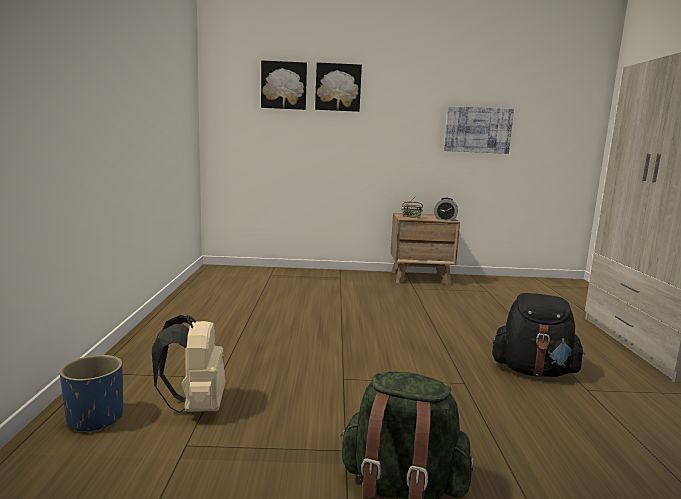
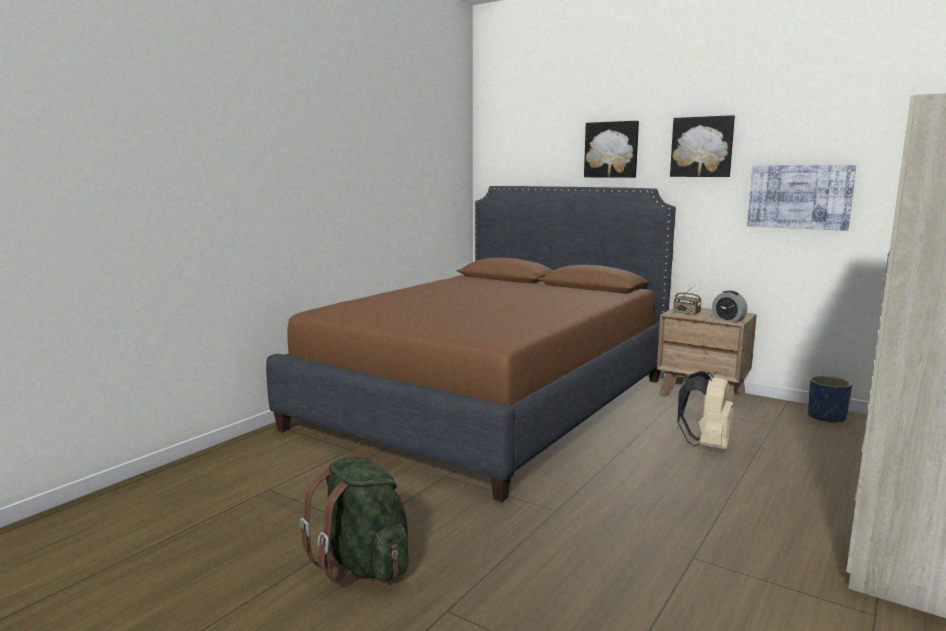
camera: 35 degrees right, 0 degrees up
blue planter [60,355,123,432] -> blue planter moved to [808,376,852,424]
beige backpack [152,315,225,413] -> beige backpack moved to [677,371,733,450]
picture [261,60,307,110] -> picture moved to [670,115,735,177]
black backpack [492,293,585,377] -> none
none -> brown bed [266,186,676,502]

